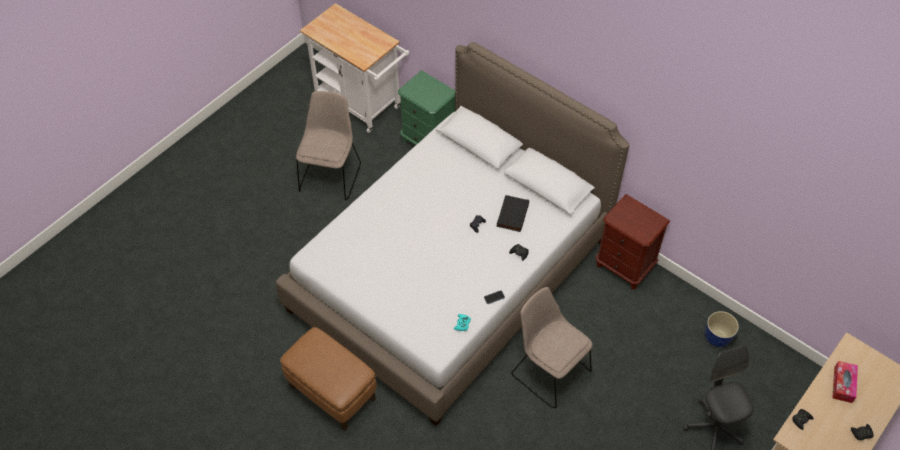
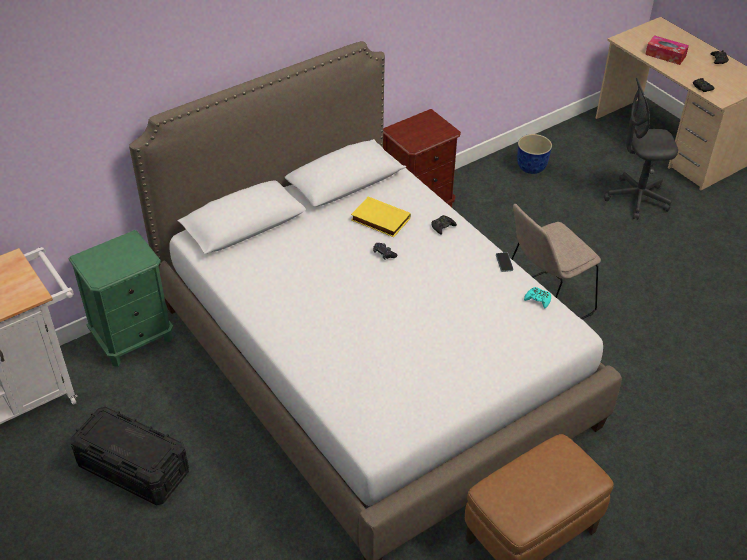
camera: 75 degrees left, 10 degrees down
beige chair [296,91,361,200] -> black storage box [70,407,189,505]
black book [496,195,529,232] -> yellow book [351,197,411,237]

